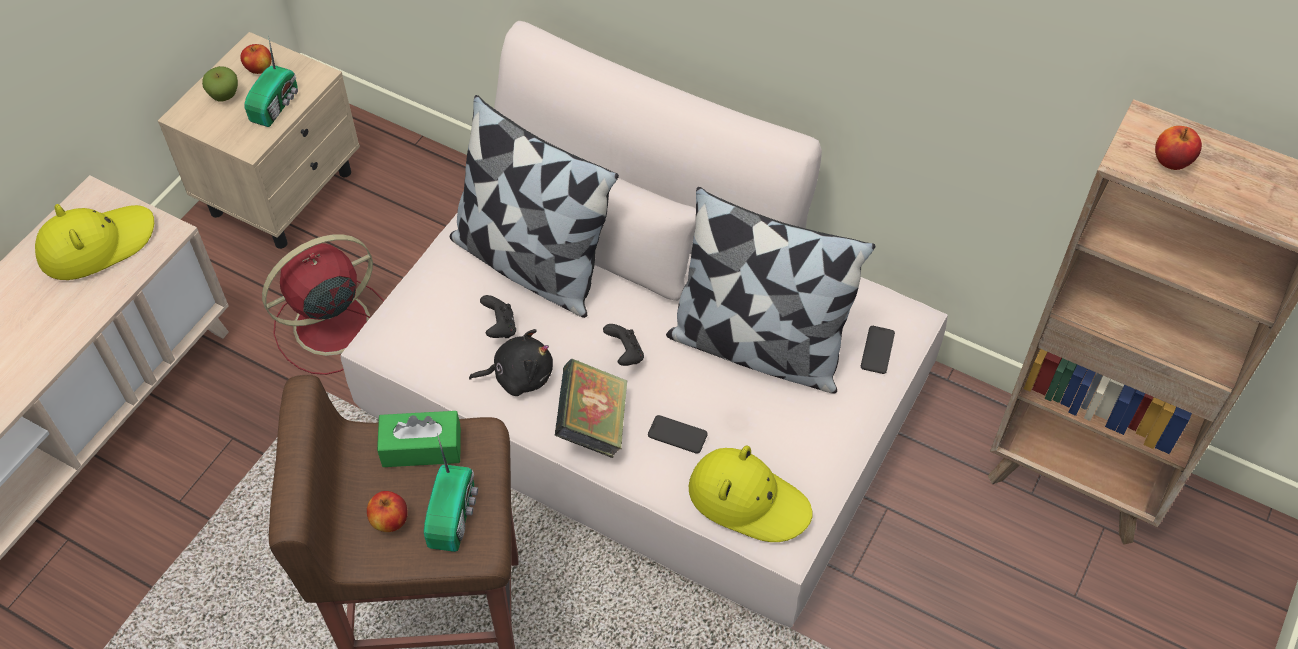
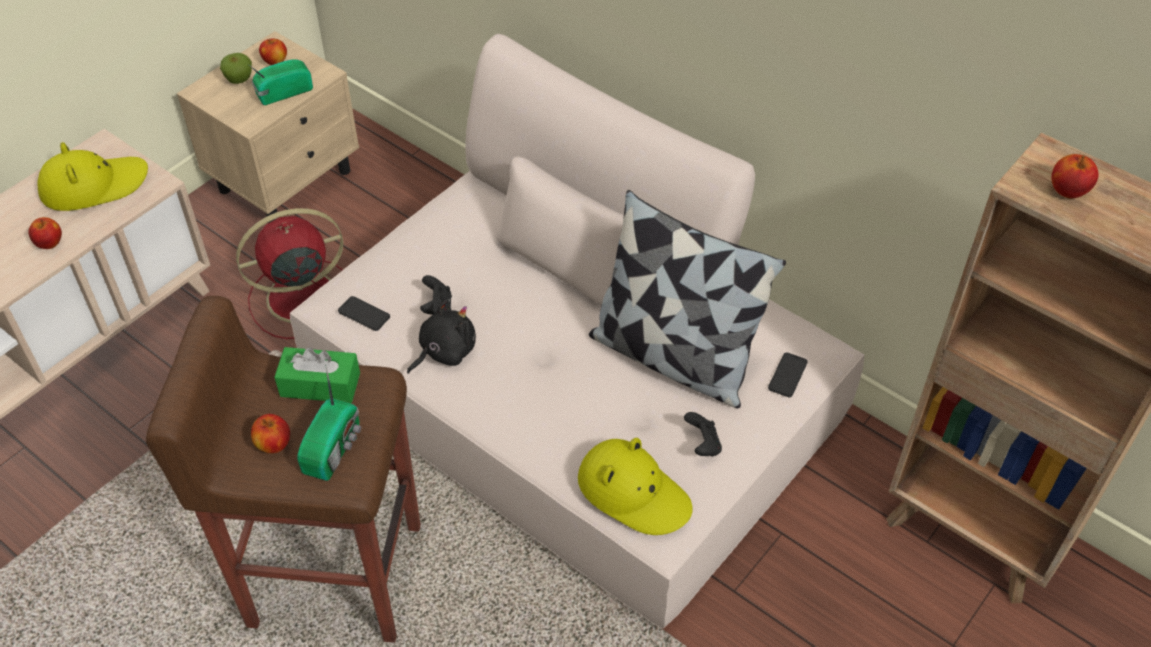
camera: 10 degrees right, 5 degrees down
radio [244,36,298,127] -> radio turned 150 degrees counterclockwise [248,60,313,105]
pillow [450,95,619,318] -> none
black plush toy [469,329,553,396] -> black plush toy turned 45 degrees counterclockwise [407,300,476,374]
book [555,359,628,458] -> none
black game controller [603,324,644,366] -> black game controller moved to [684,412,722,456]
phone [648,415,708,453] -> phone moved to [338,296,390,331]
none -> apple [29,217,62,249]

